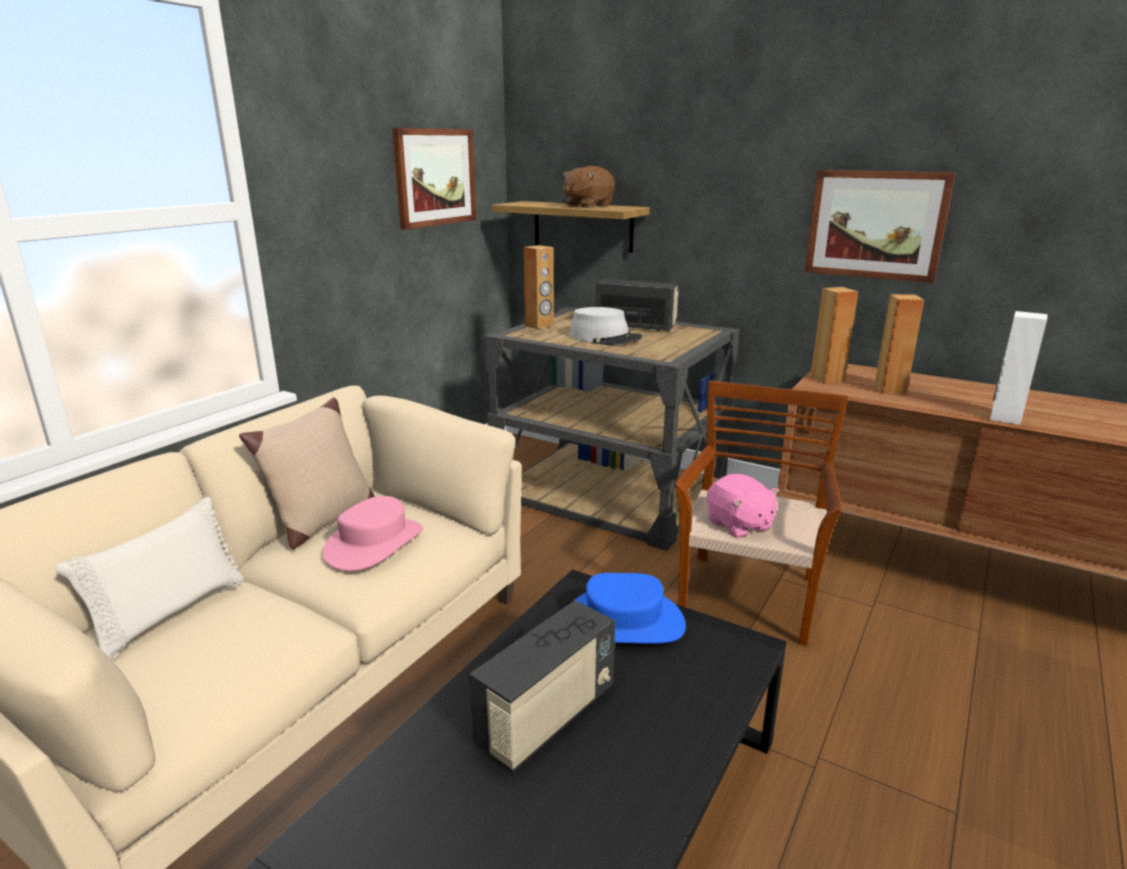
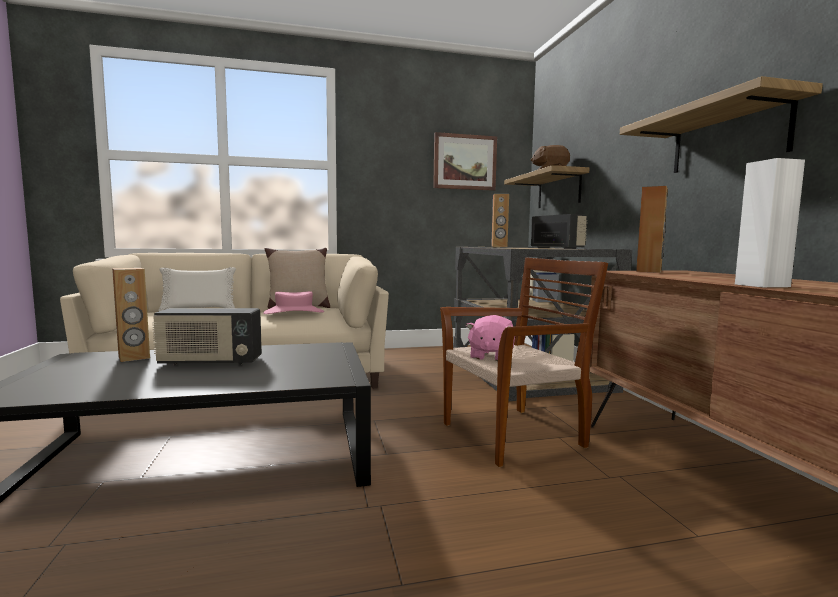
camera: 45 degrees right, 15 degrees down
grey hat [569,307,642,345] -> none
blue hat [572,573,686,644] -> none
picture [805,170,956,283] -> shelf [620,76,823,173]
brown speaker [874,294,924,395] -> brown speaker moved to [112,268,150,362]

